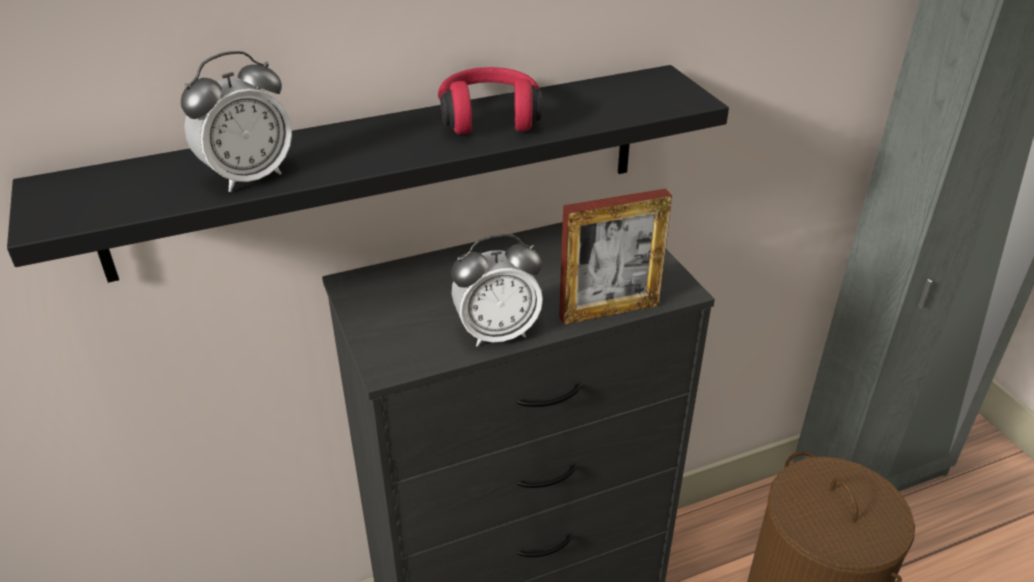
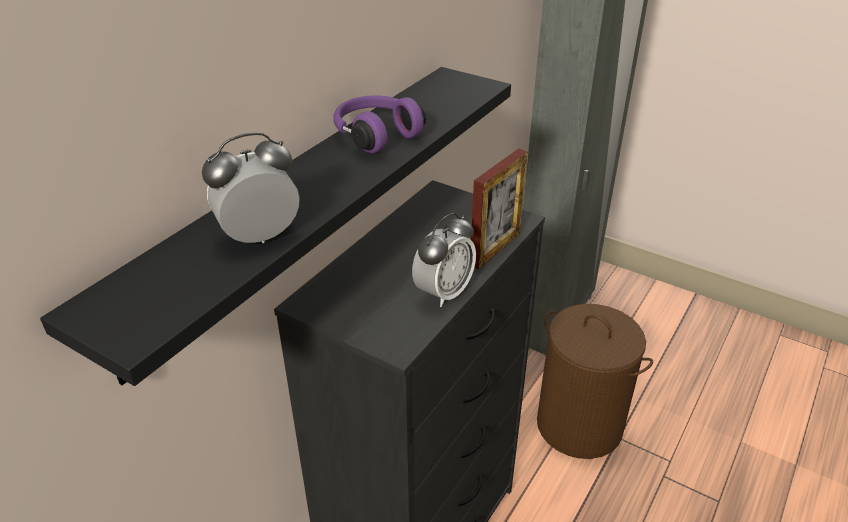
camera: 35 degrees left, 0 degrees up
alarm clock [181,51,292,192] -> alarm clock turned 135 degrees counterclockwise [202,132,300,243]
red headphones [438,67,542,134] -> purple headphones [333,95,426,153]

